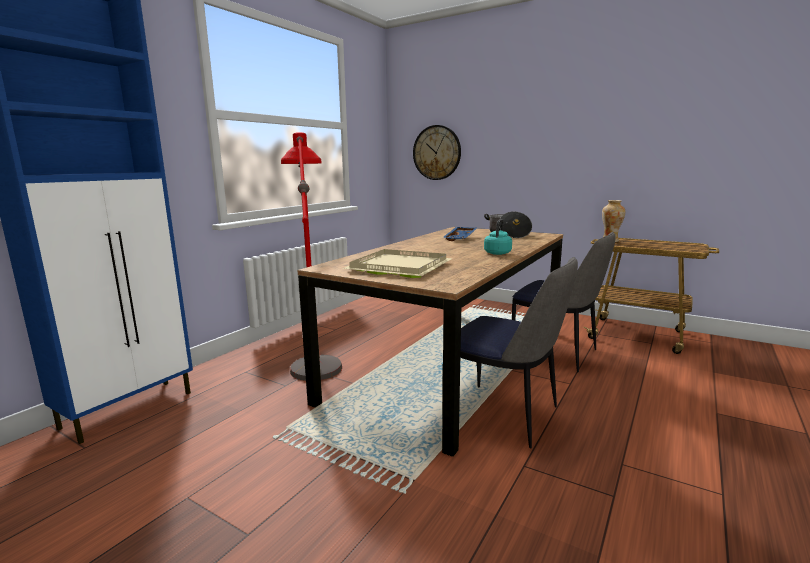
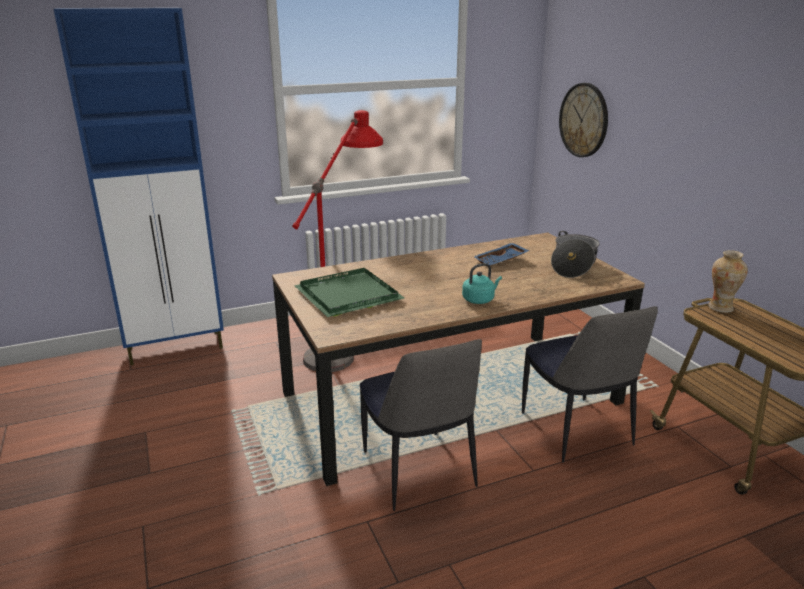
camera: 35 degrees right, 10 degrees up
beige tray [342,249,452,278] -> green tray [294,268,404,317]

